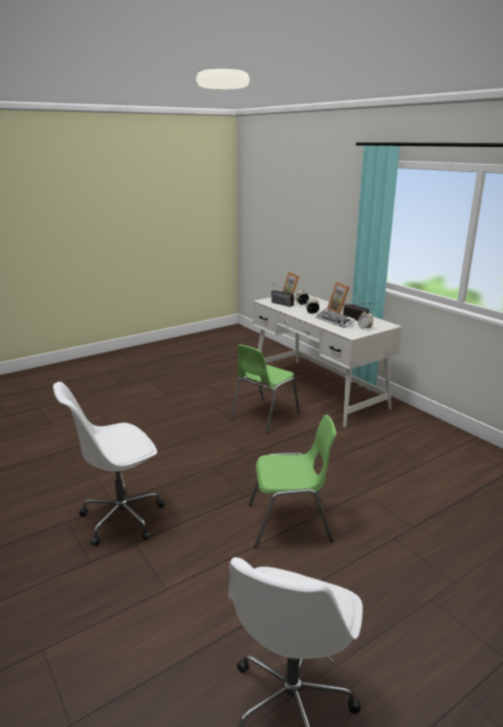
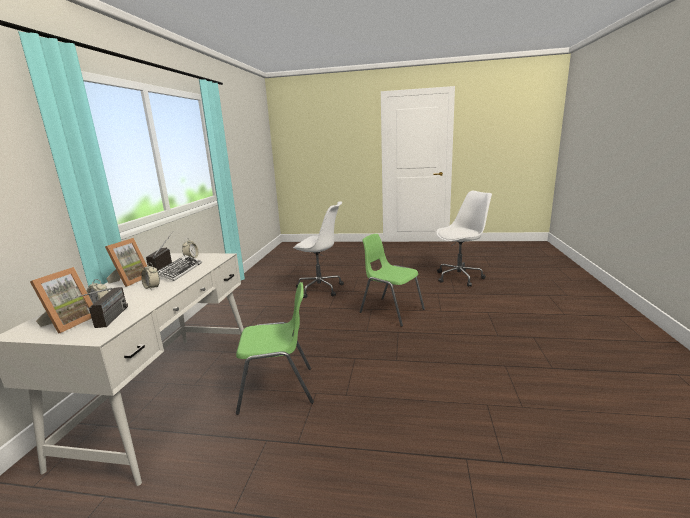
camera: 135 degrees left, 5 degrees down
white office chair [53,382,165,546] -> white office chair moved to [292,201,344,298]

